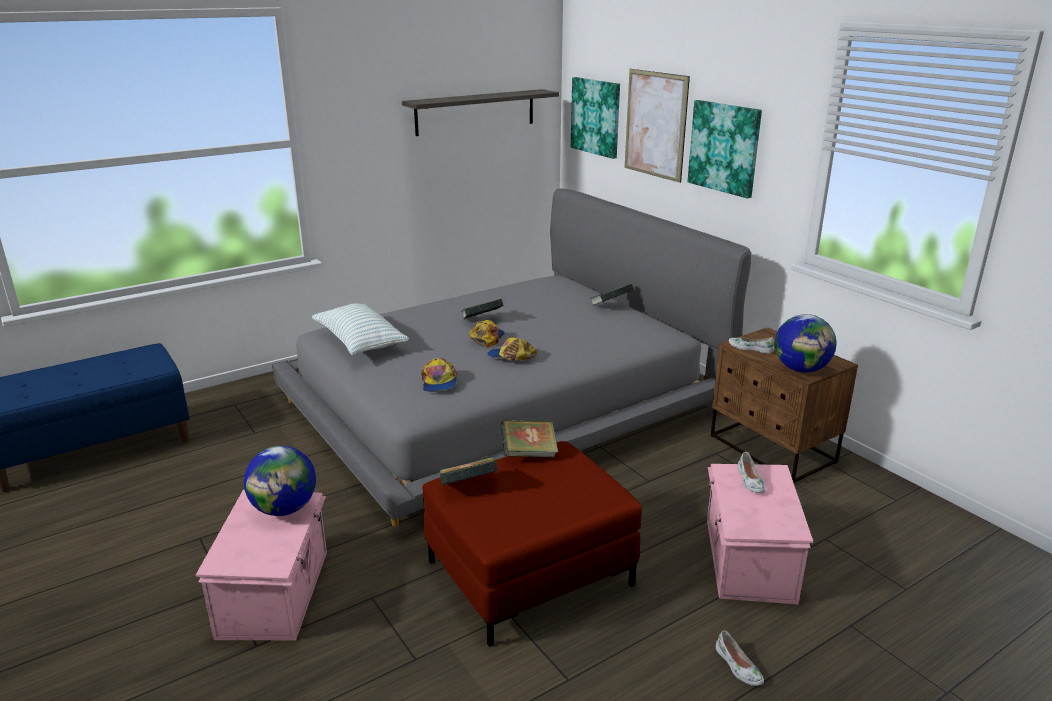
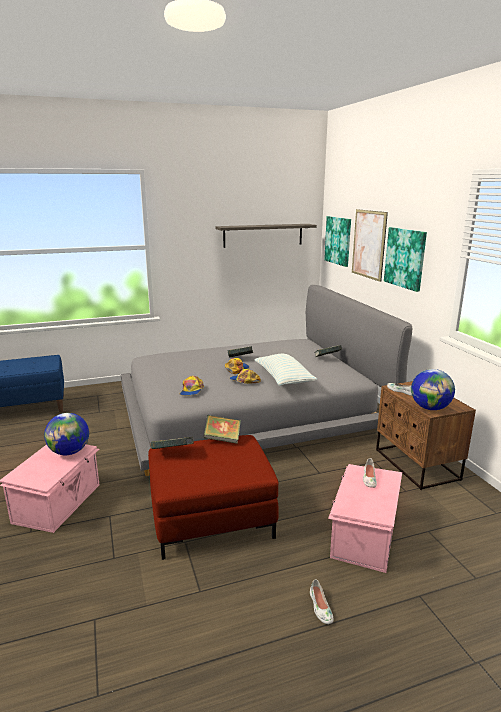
camera: 15 degrees right, 5 degrees down
pillow [312,303,409,355] -> pillow moved to [255,354,317,386]

